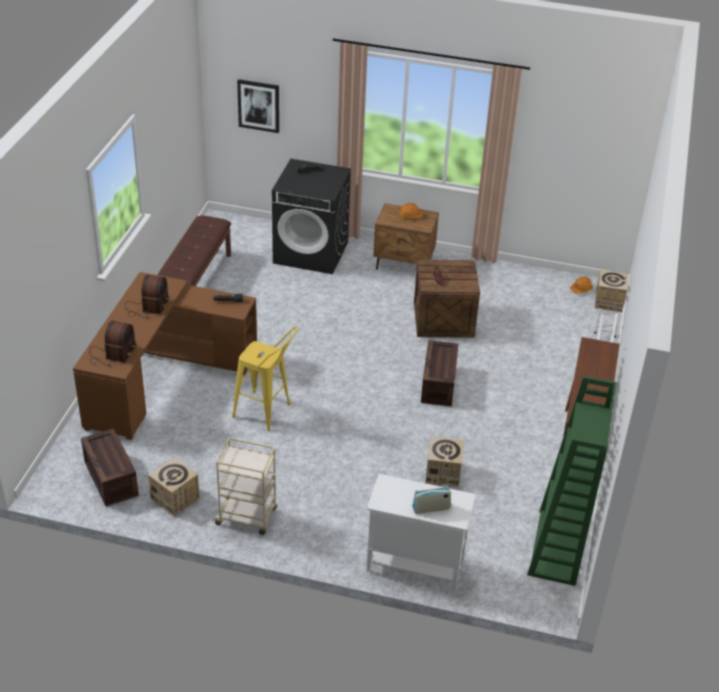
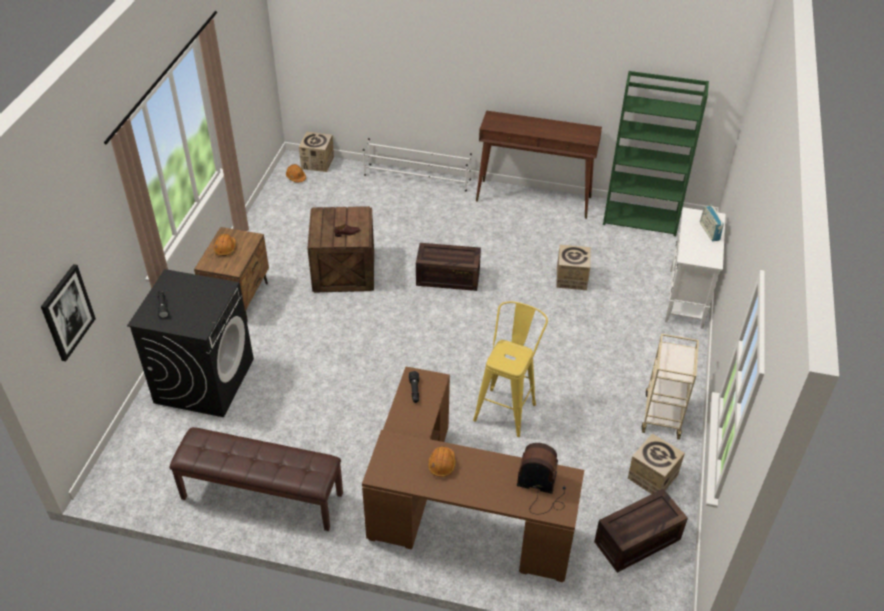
camera: 90 degrees left, 5 degrees up
radio [125,275,169,319] -> orange hard hat [428,447,456,477]

